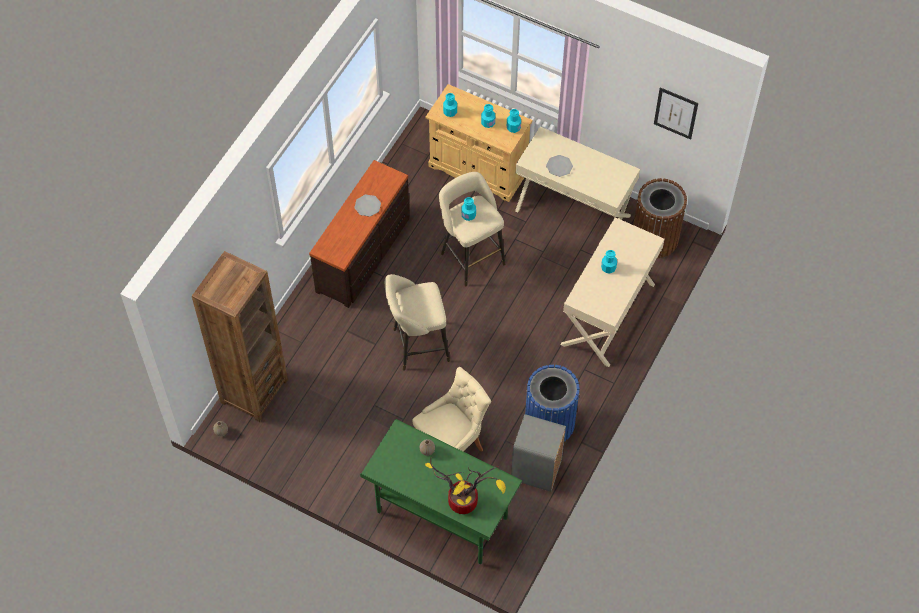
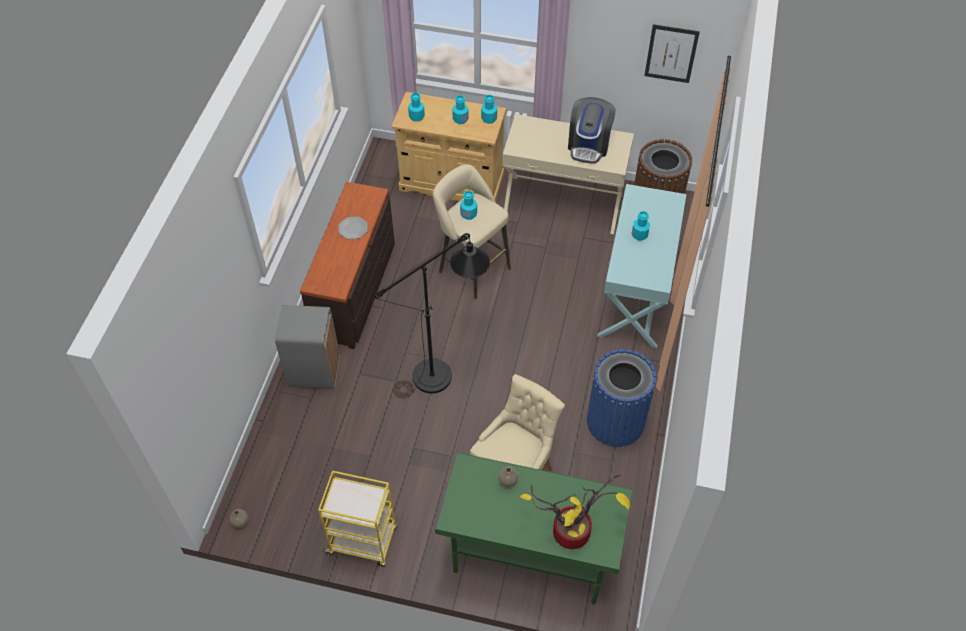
camera: 15 degrees left, 5 degrees down
brown bookcase [192,251,288,422] -> none
beige stool [385,274,450,370] -> black floor lamp [374,233,490,398]
grey trash can [511,414,566,492] -> grey trash can moved to [275,305,340,389]
plate [546,155,573,177] -> none
beige console table [561,217,664,367] -> turquoise console table [597,184,687,348]
none -> yellow cart [318,471,398,567]
none -> coffee machine [568,97,616,164]

